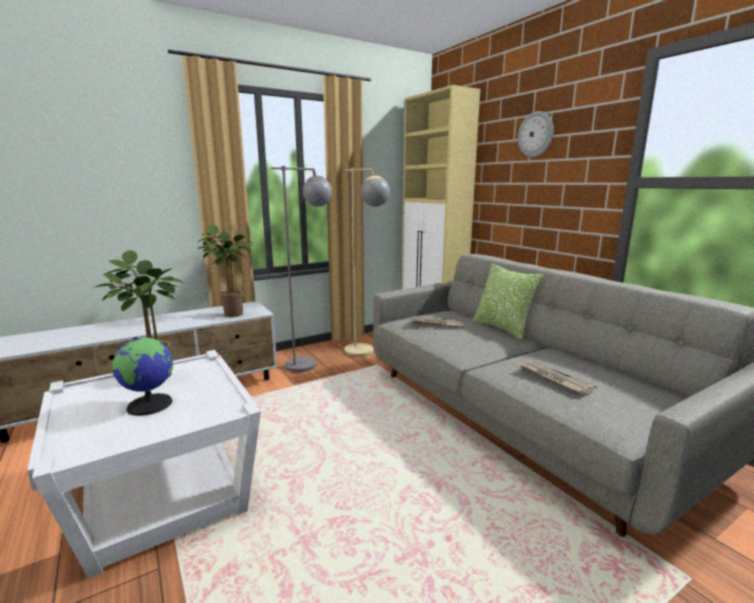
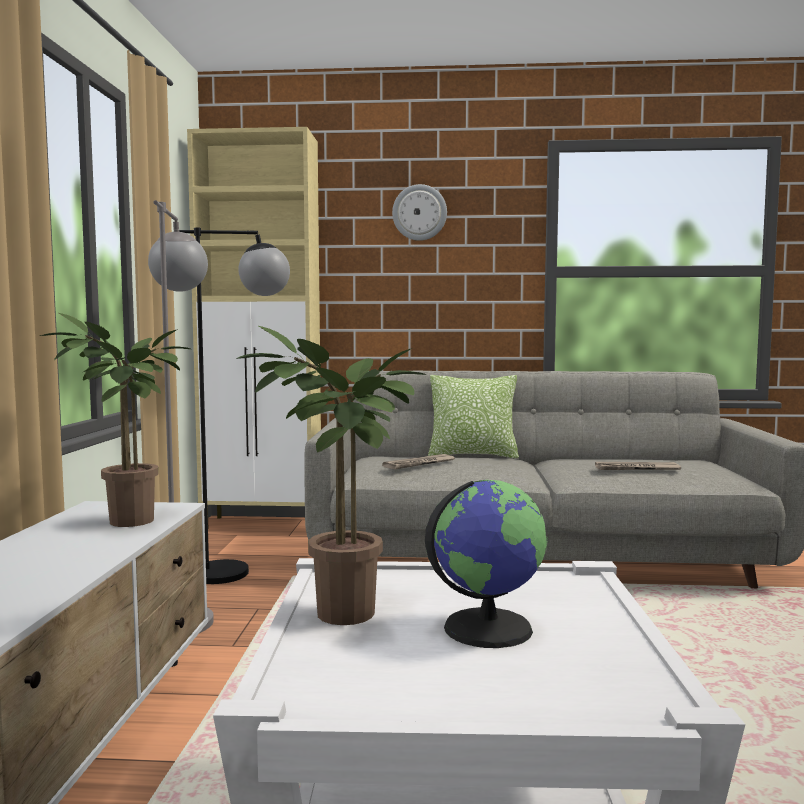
camera: 55 degrees left, 10 degrees down
beige floor lamp [345,168,390,357] -> black floor lamp [179,227,290,584]

